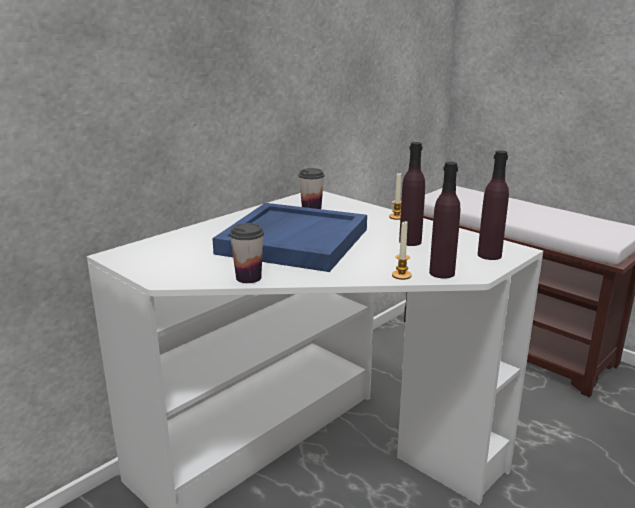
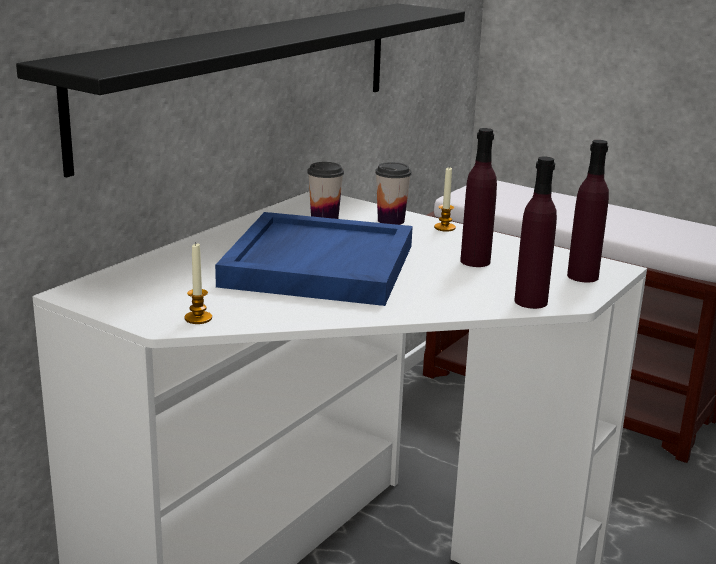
camera: 10 degrees left, 0 degrees up
cup [229,223,264,283] -> cup moved to [375,162,411,225]
candle [392,221,412,280] -> candle moved to [184,244,212,324]
none -> black shelf [16,3,465,177]

